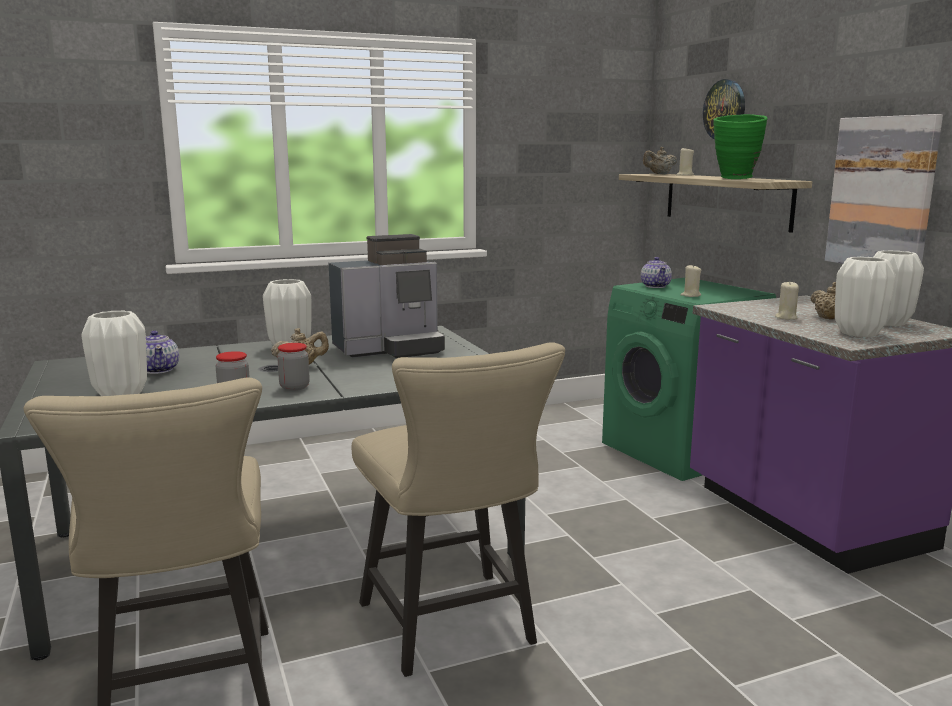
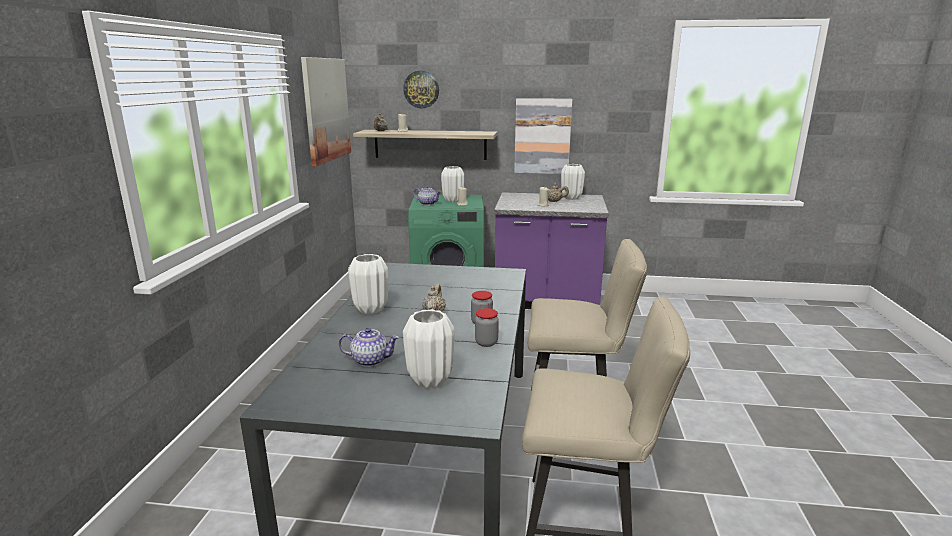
camera: 60 degrees left, 5 degrees up
coffee machine [329,234,445,358] -> none
green vase [713,114,768,179] -> none
white vase [835,257,896,337] -> white vase moved to [441,166,464,202]
none -> picture [301,57,351,167]

